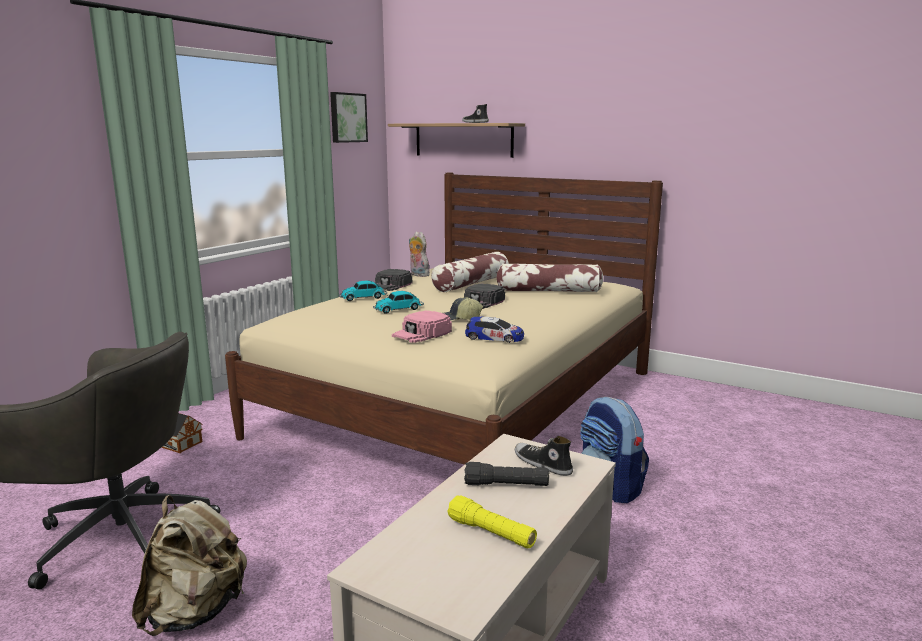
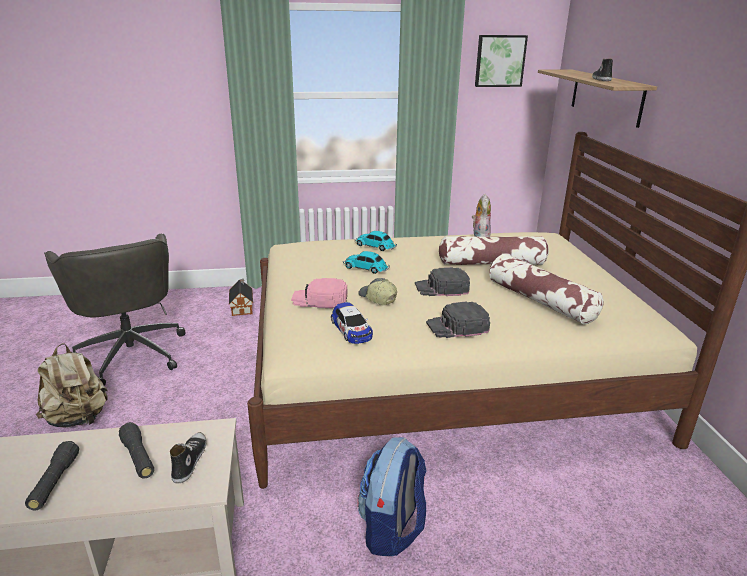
camera: 50 degrees right, 10 degrees up
black cap [375,269,412,291] -> black cap moved to [426,301,490,338]
yellow flashlight [447,495,537,548] -> black flashlight [25,441,79,511]

